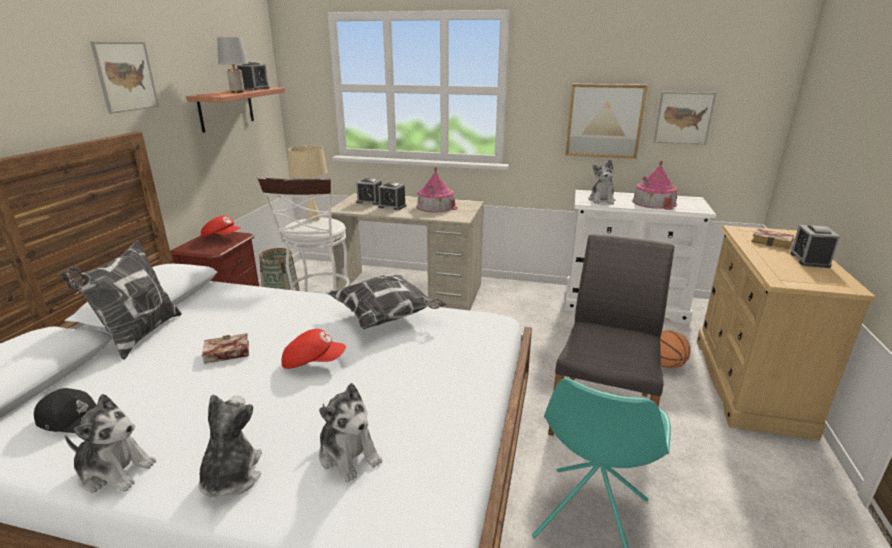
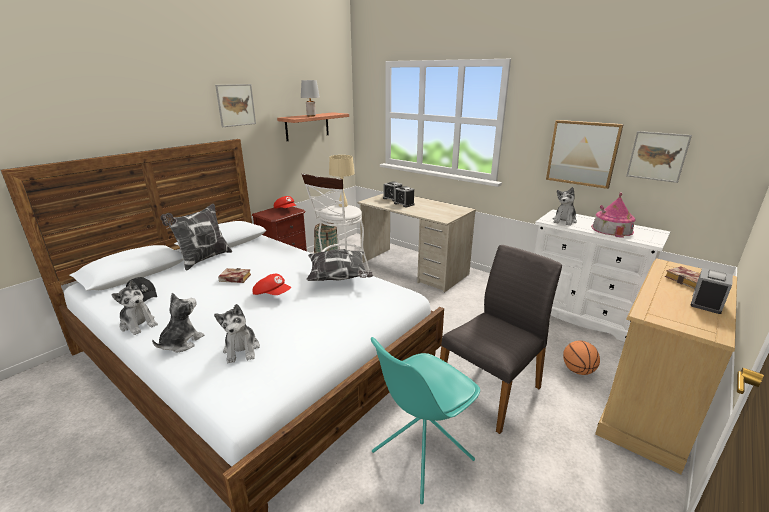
camera: 25 degrees right, 0 degrees up
alarm clock [237,62,270,90] -> none
toy house [416,167,458,212] -> none

